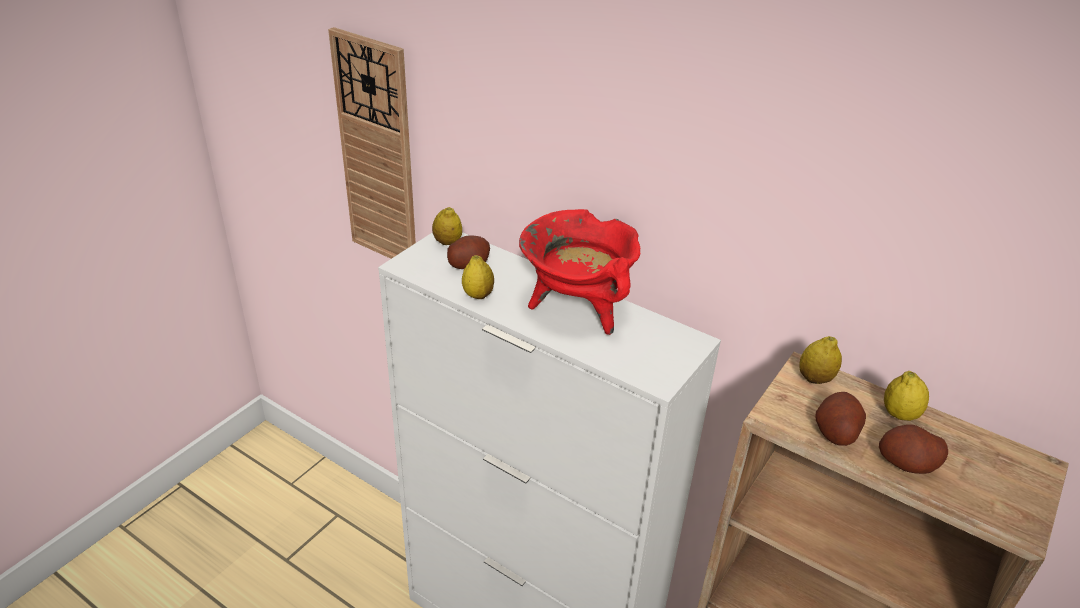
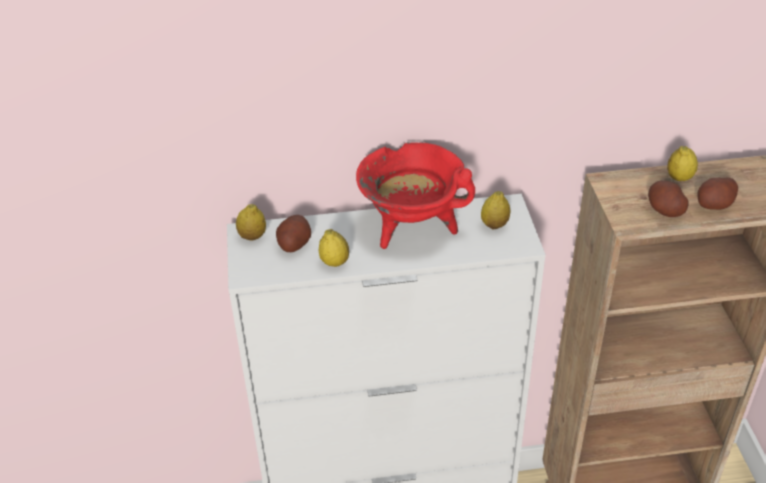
camera: 40 degrees left, 5 degrees up
wall clock [328,27,416,259] -> none
lemon [799,336,842,384] -> lemon moved to [481,191,510,230]

